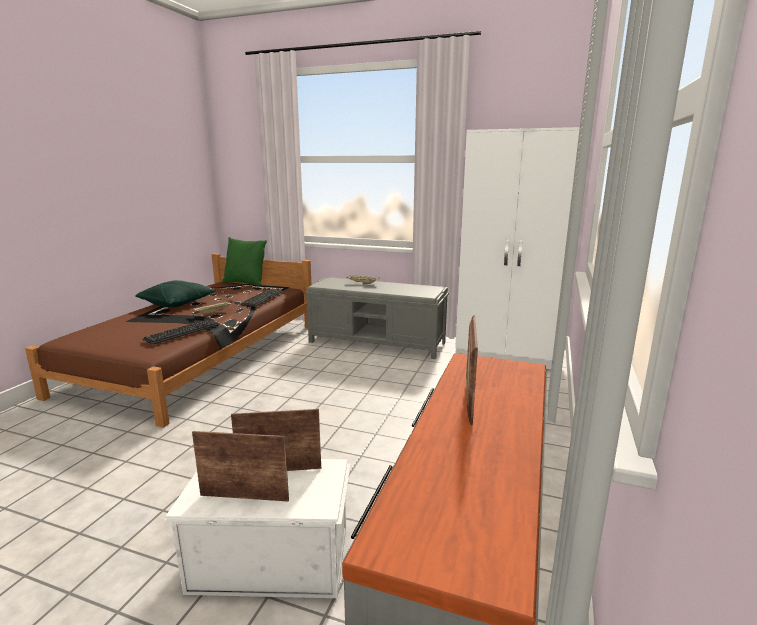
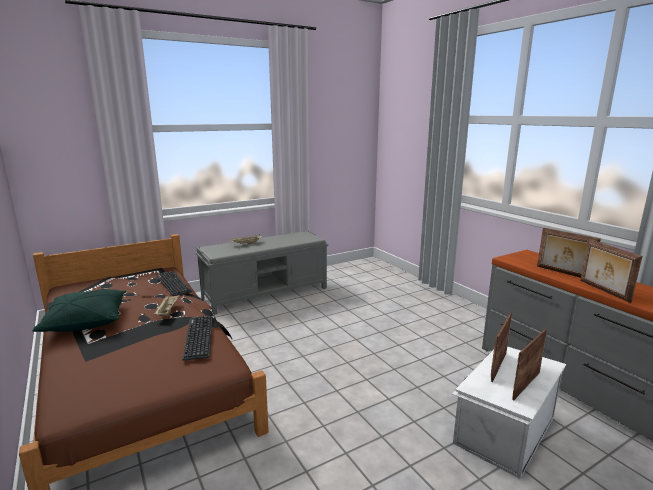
camera: 50 degrees left, 0 degrees up
green pillow [222,237,267,286] -> none
white wardrobe [455,127,580,369] -> none
none -> picture frame [580,239,642,303]

